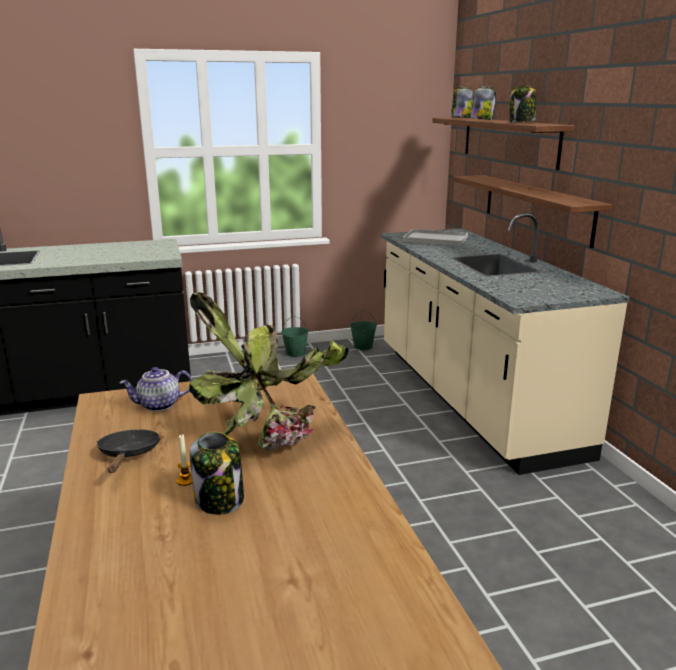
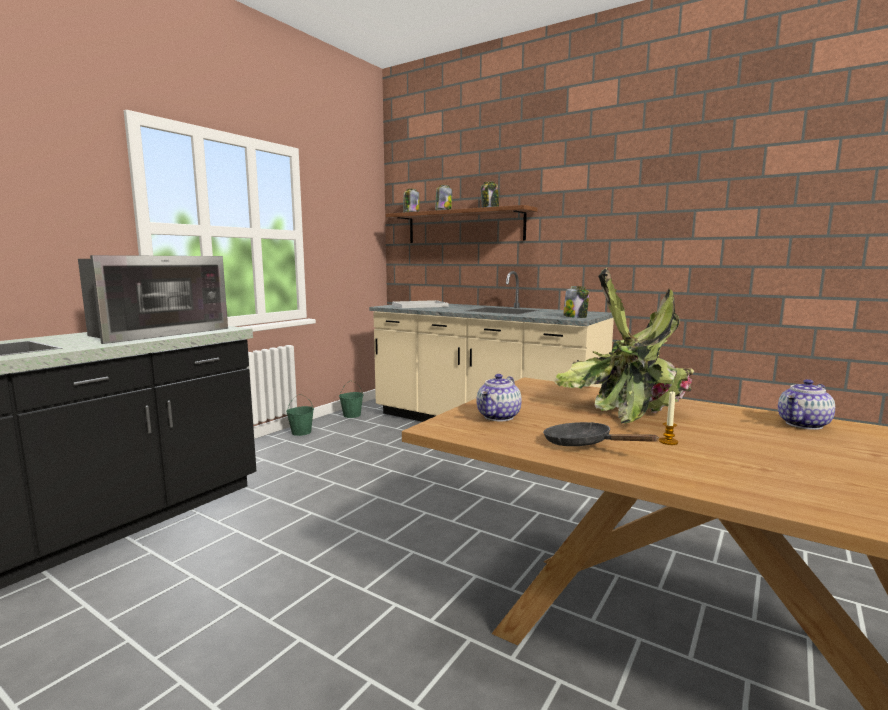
camera: 40 degrees left, 10 degrees down
jar [189,432,244,515] -> jar moved to [563,286,589,318]
shelf [453,175,611,248] -> none
none -> microwave [78,255,228,344]
none -> teapot [778,379,835,430]

